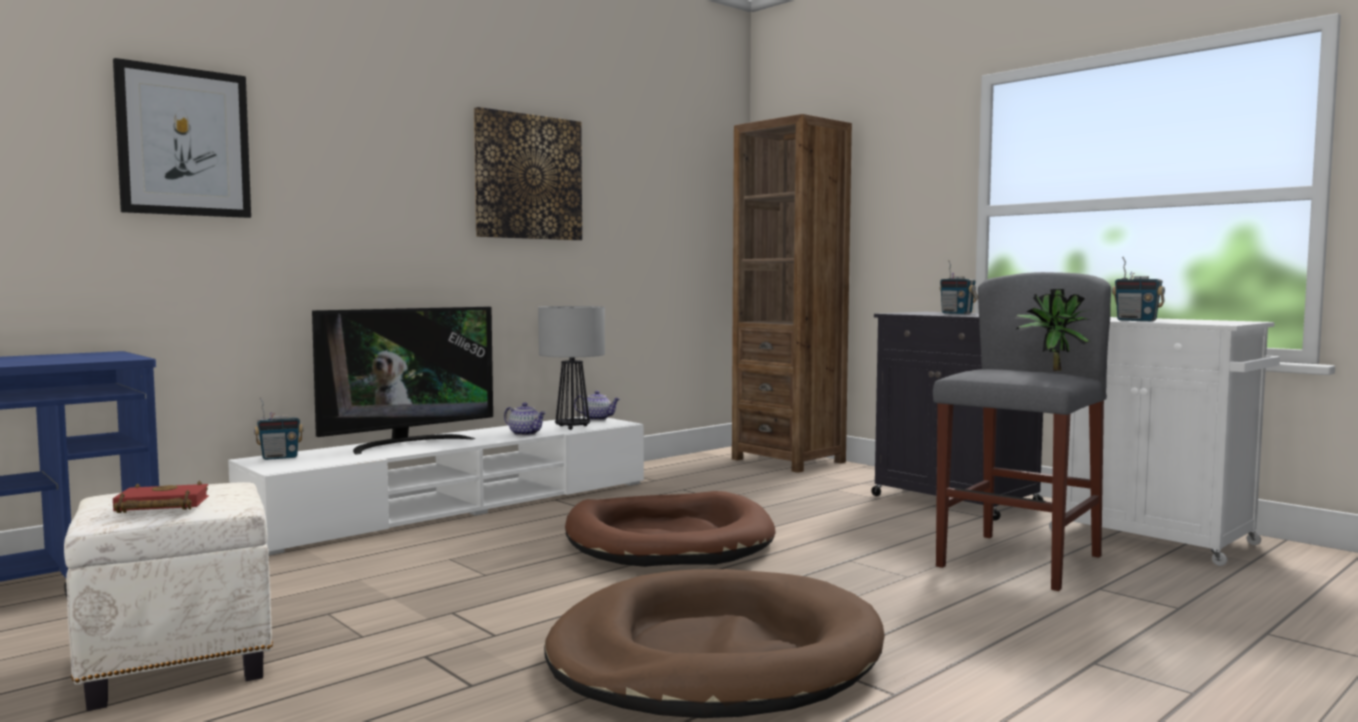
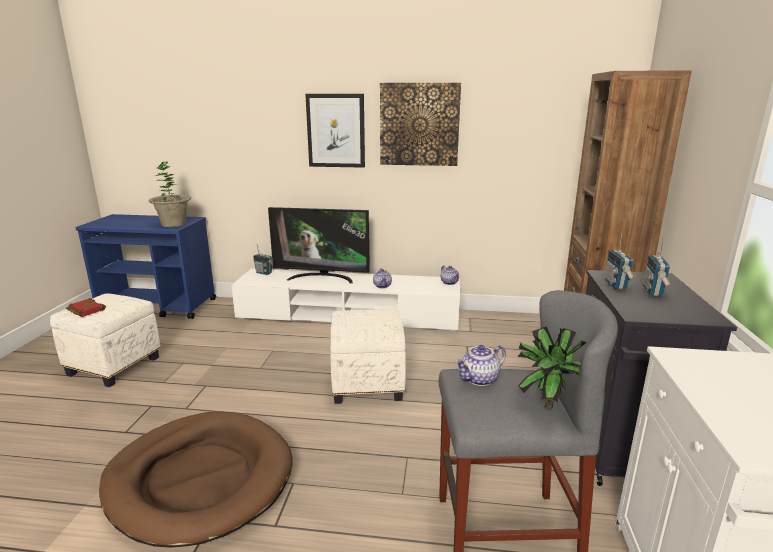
camera: 50 degrees right, 15 degrees up
picture [113,58,251,218] -> picture moved to [305,94,365,168]
table lamp [538,306,605,430] -> none
brown dog bed [565,491,776,567] -> white ottoman [330,309,406,404]
radio [1112,257,1165,321] -> radio moved to [605,233,635,289]
none -> potted plant [148,162,191,227]
none -> teapot [455,345,506,386]

